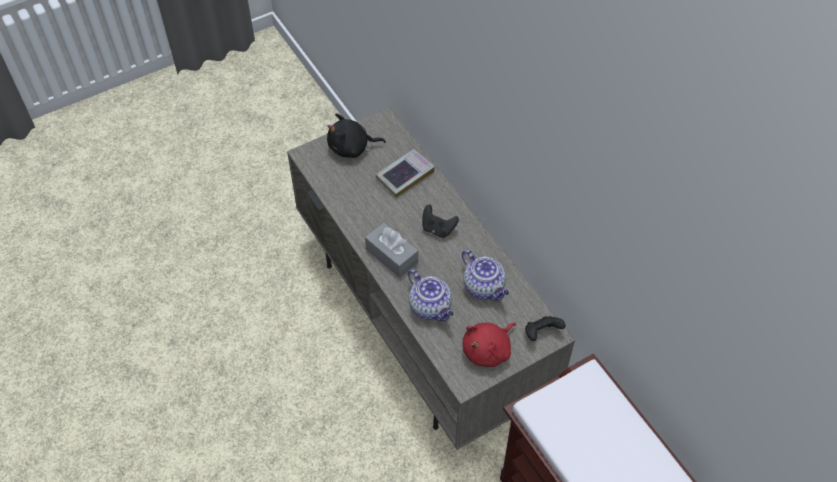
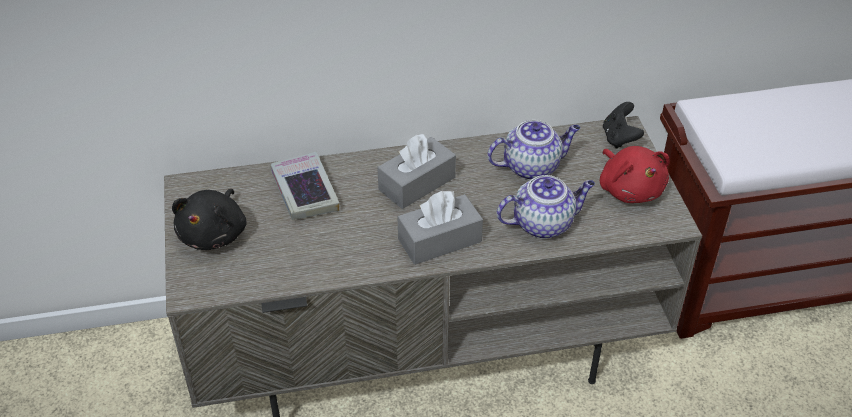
camera: 70 degrees left, 10 degrees down
black game controller [422,204,459,238] -> grey tissue box [377,134,456,209]

